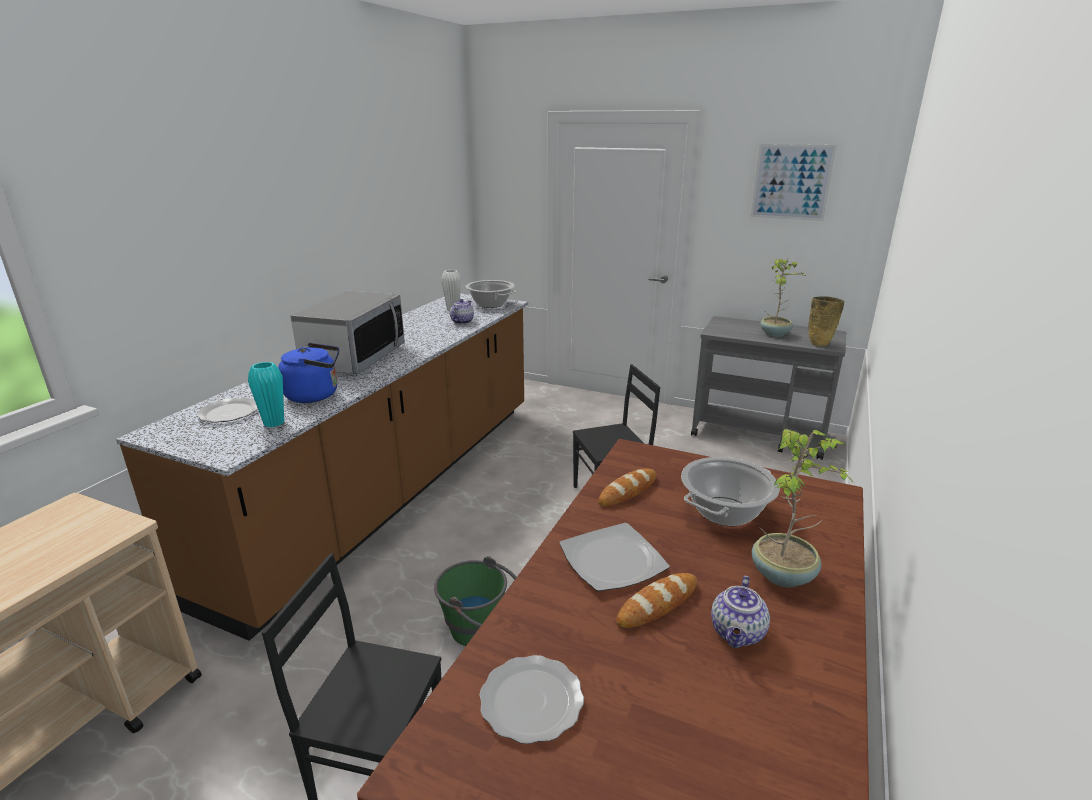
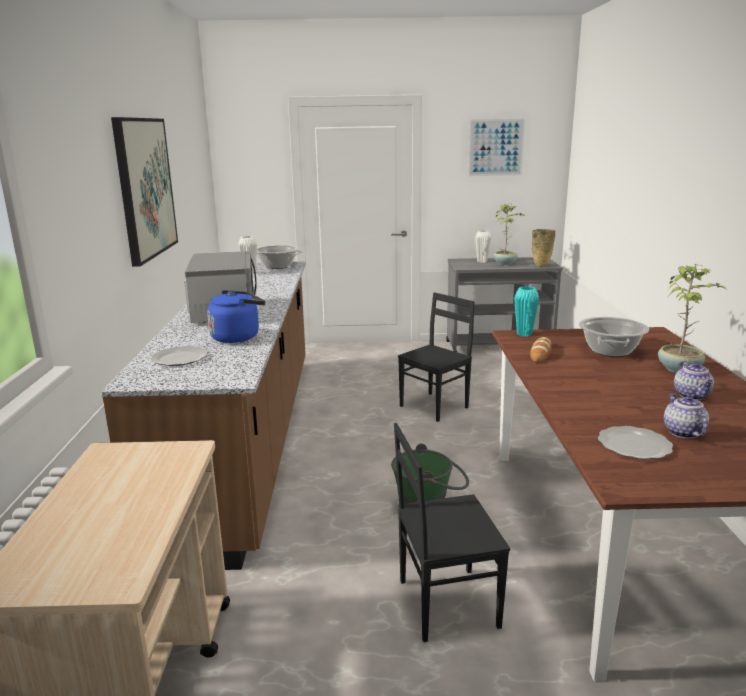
camera: 25 degrees left, 5 degrees down
turquoise vase [248,362,284,427] -> turquoise vase moved to [514,286,539,336]
teapot [450,299,474,324] -> teapot moved to [664,393,709,439]
plate [559,523,670,591] -> none
bread [616,573,697,628] -> none
none -> picture [111,117,178,267]
none -> white vase [475,230,491,263]

